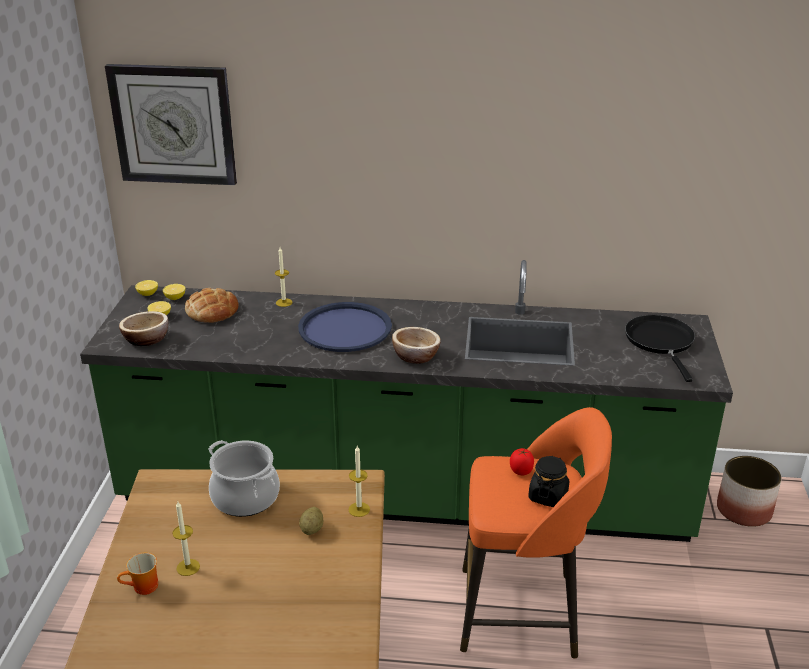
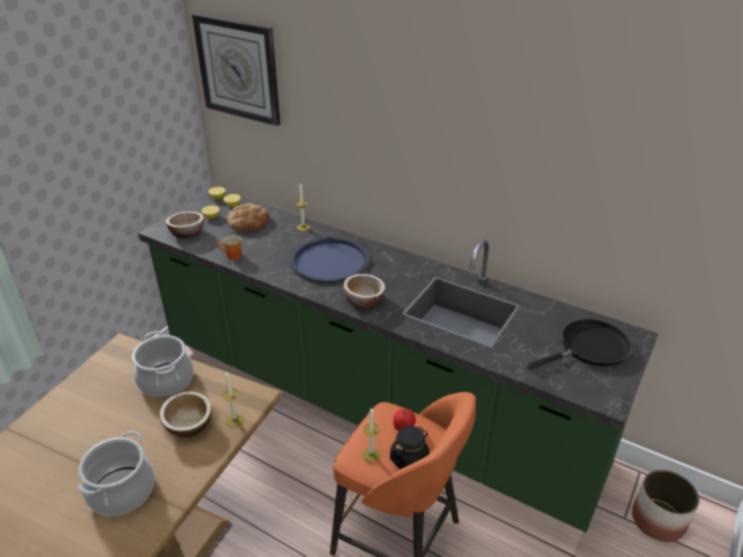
camera: 25 degrees right, 5 degrees up
mug [117,553,158,595] -> mug moved to [217,235,242,260]
candle [172,502,200,576] -> candle moved to [363,407,381,462]
potato [299,507,323,535] -> bowl [160,391,212,437]
black frying pan [625,315,695,382] -> black frying pan turned 45 degrees clockwise [527,319,631,369]
none -> cooking pot [78,431,155,516]

